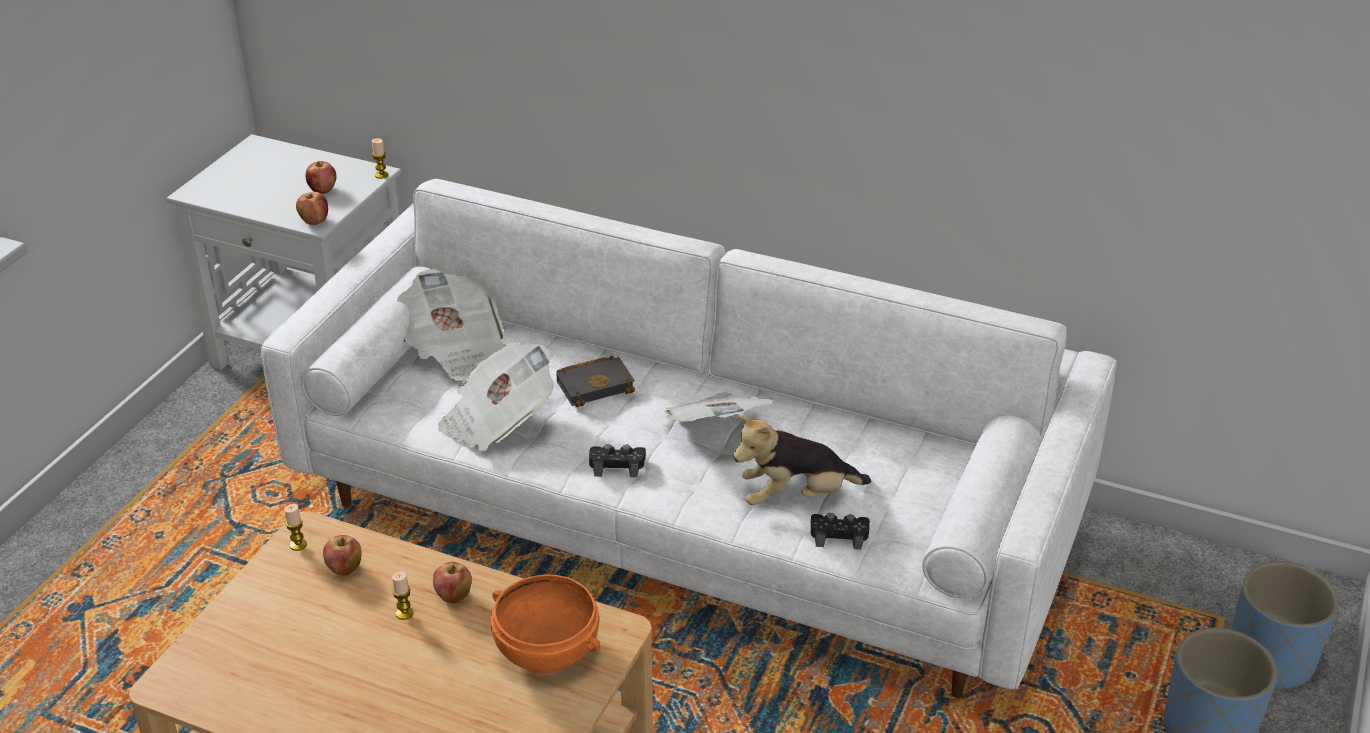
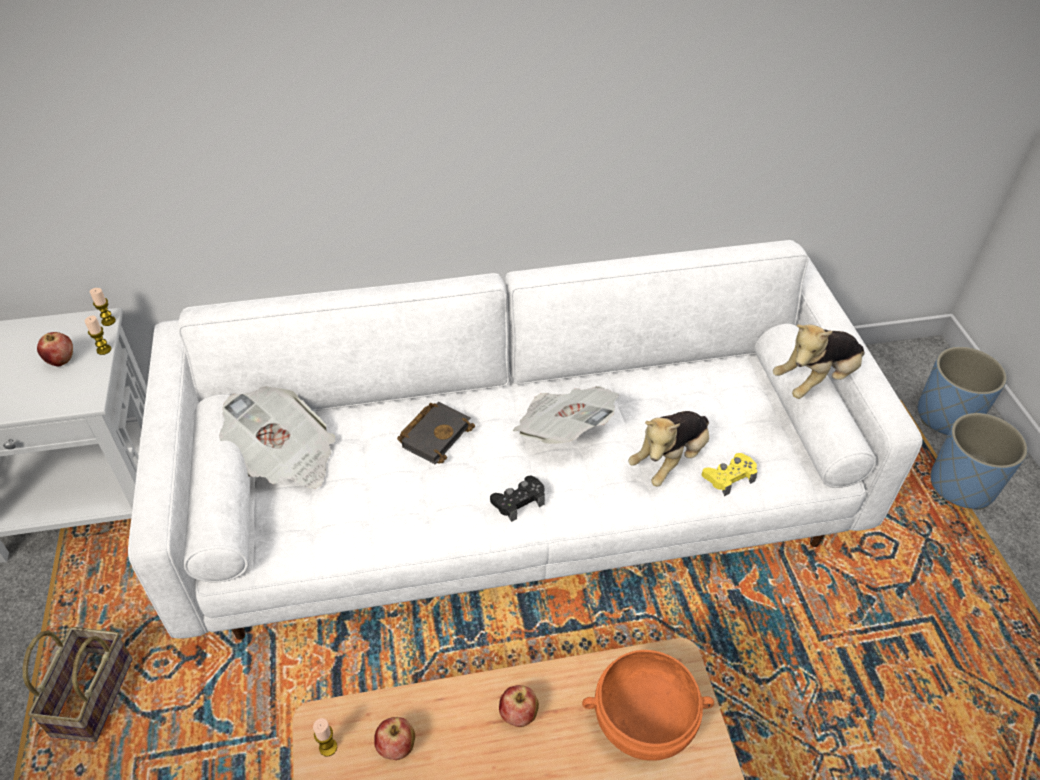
camera: 35 degrees left, 10 degrees up
apple [296,192,328,225] -> none
candle [392,572,414,620] -> candle moved to [85,316,111,355]
newspaper [438,342,554,451] -> none
black game controller [810,513,870,550] -> yellow game controller [702,453,758,496]
none -> basket [23,627,133,742]
none -> plush toy [773,324,864,399]

